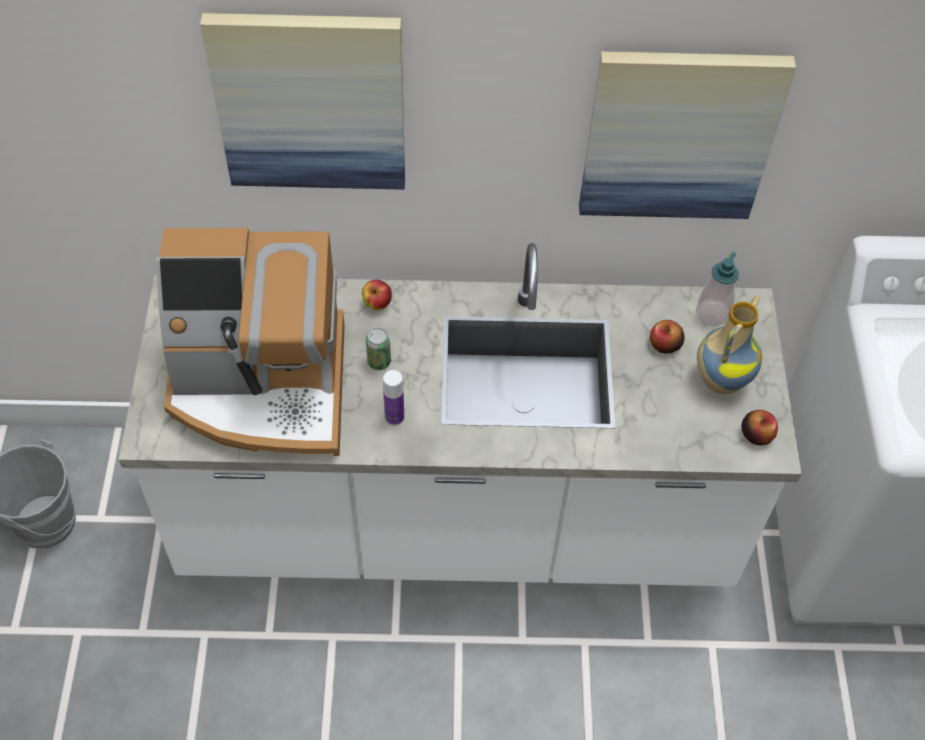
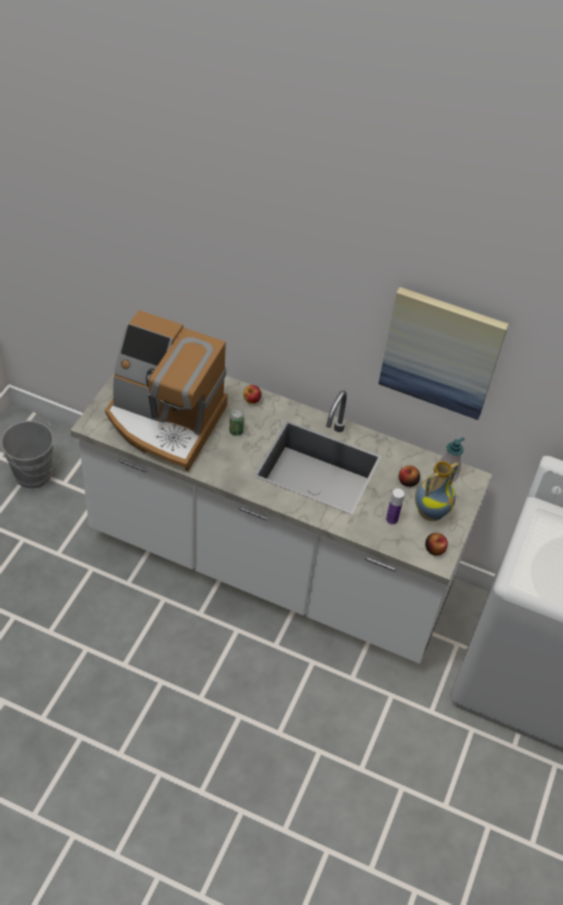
camera: 20 degrees right, 5 degrees down
picture [200,13,405,190] -> none
bottle [383,370,404,425] -> bottle moved to [386,488,404,525]

